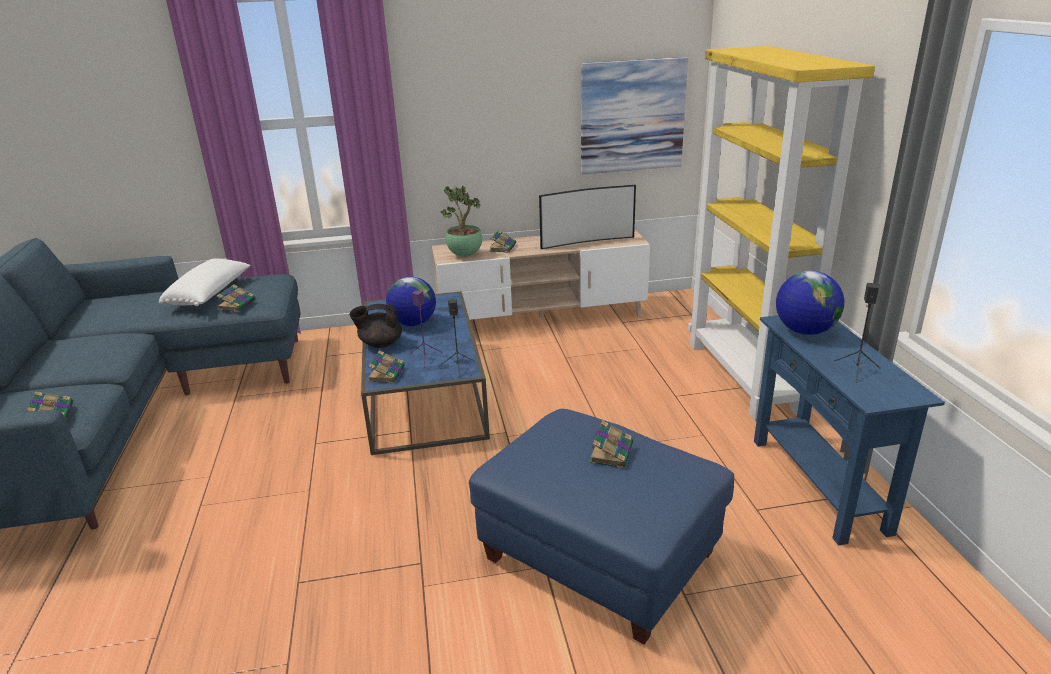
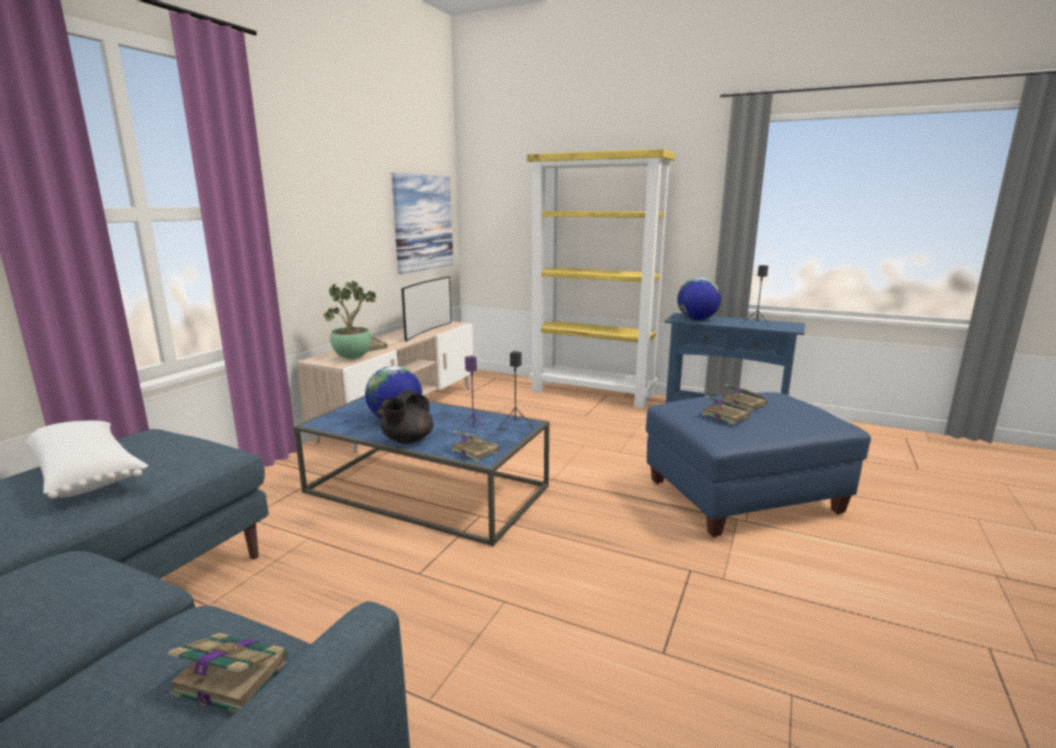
camera: 55 degrees left, 10 degrees down
book [216,284,255,312] -> book moved to [702,395,750,425]

